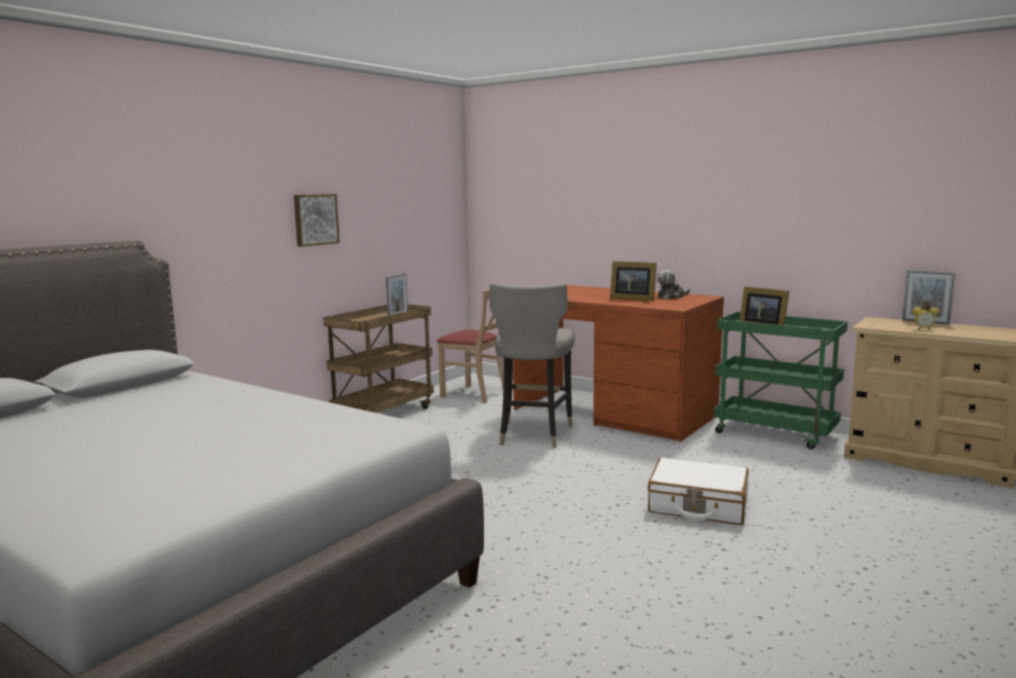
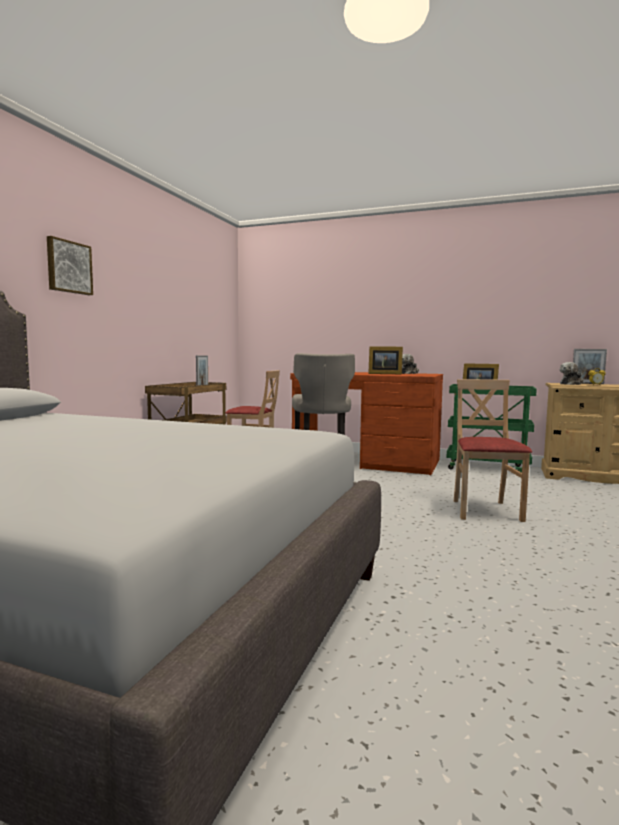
camera: 15 degrees left, 5 degrees down
picture [294,194,340,247] -> picture moved to [47,236,93,295]
white suitcase [648,458,749,525] -> beige chair [454,379,532,522]
none -> plush toy [560,362,584,385]

